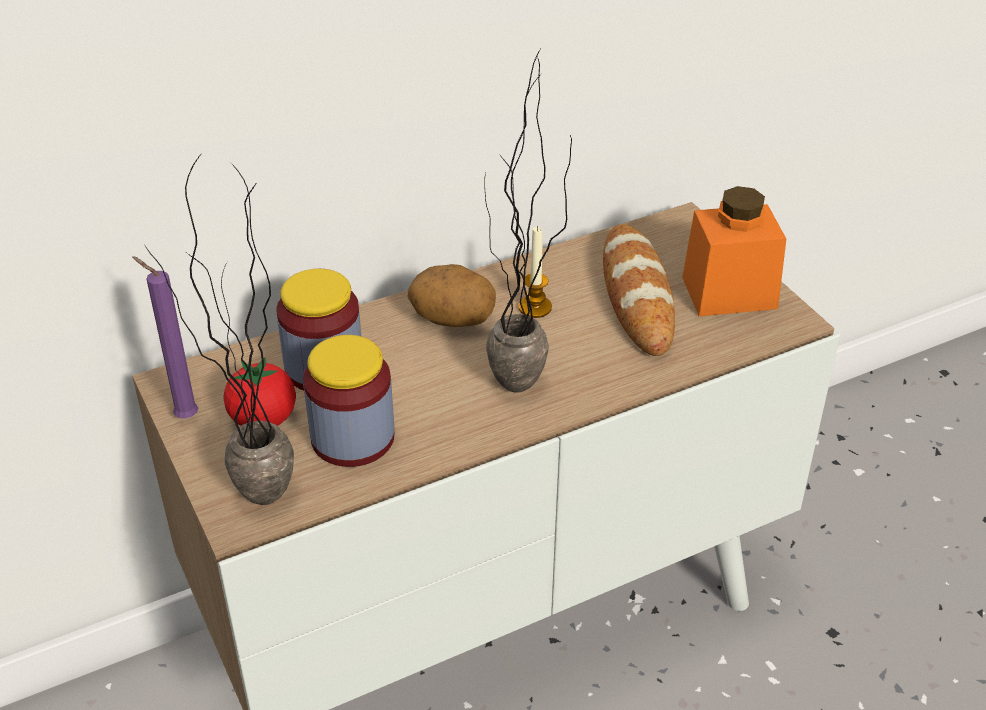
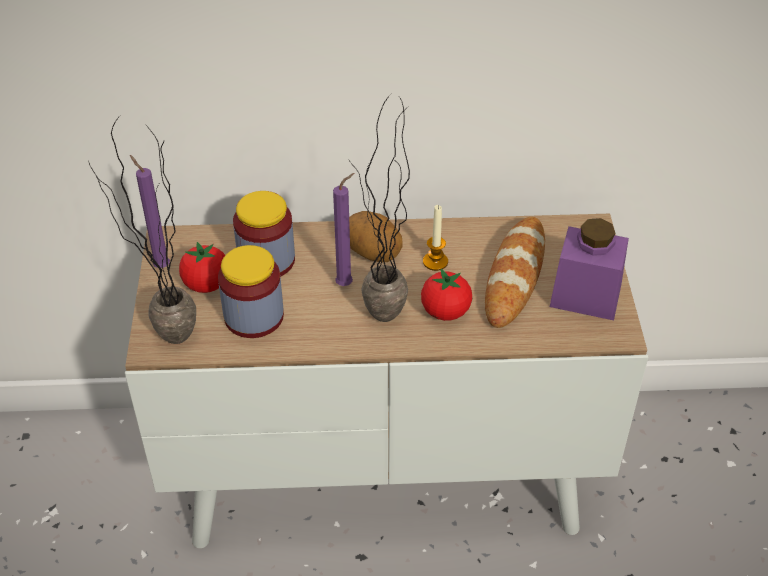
camera: 25 degrees right, 5 degrees up
orange jar [682,186,786,316] -> purple jar [550,218,629,320]
none -> purple candle [333,173,354,286]
none -> tomato [421,269,472,321]

